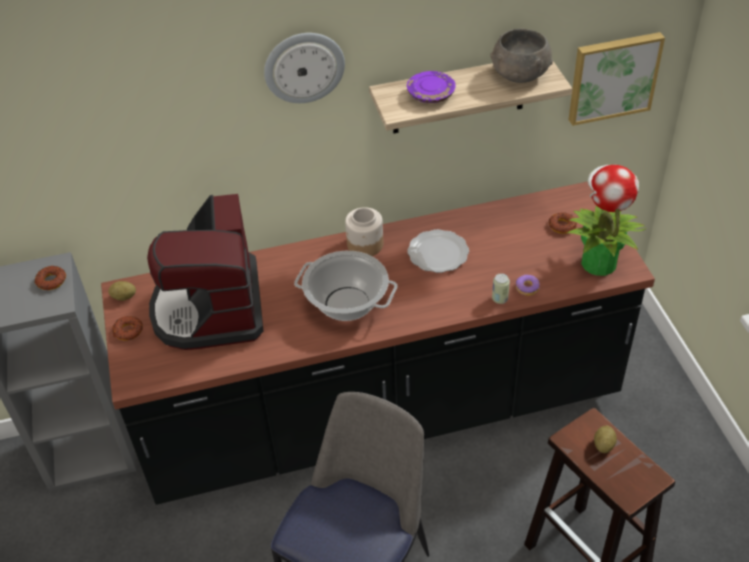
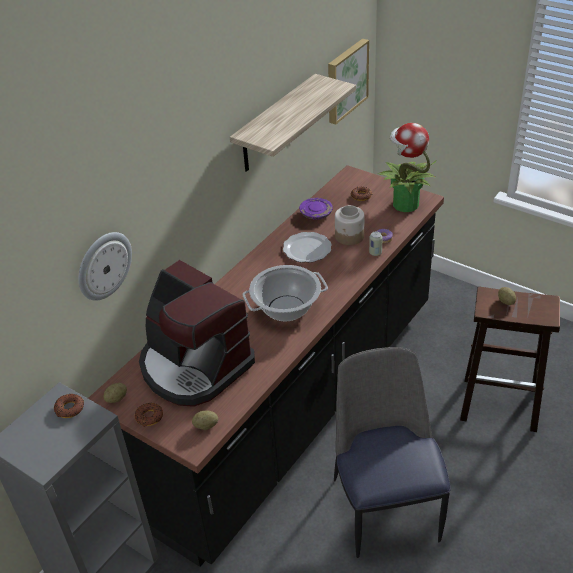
camera: 40 degrees left, 5 degrees down
wall clock [264,33,345,103] -> wall clock moved to [78,232,132,301]
jar [345,207,383,256] -> jar moved to [335,205,365,245]
purple plate [407,71,456,103] -> purple plate moved to [299,198,333,219]
grey bowl [490,29,553,83] -> none
none -> potato [192,410,218,430]

